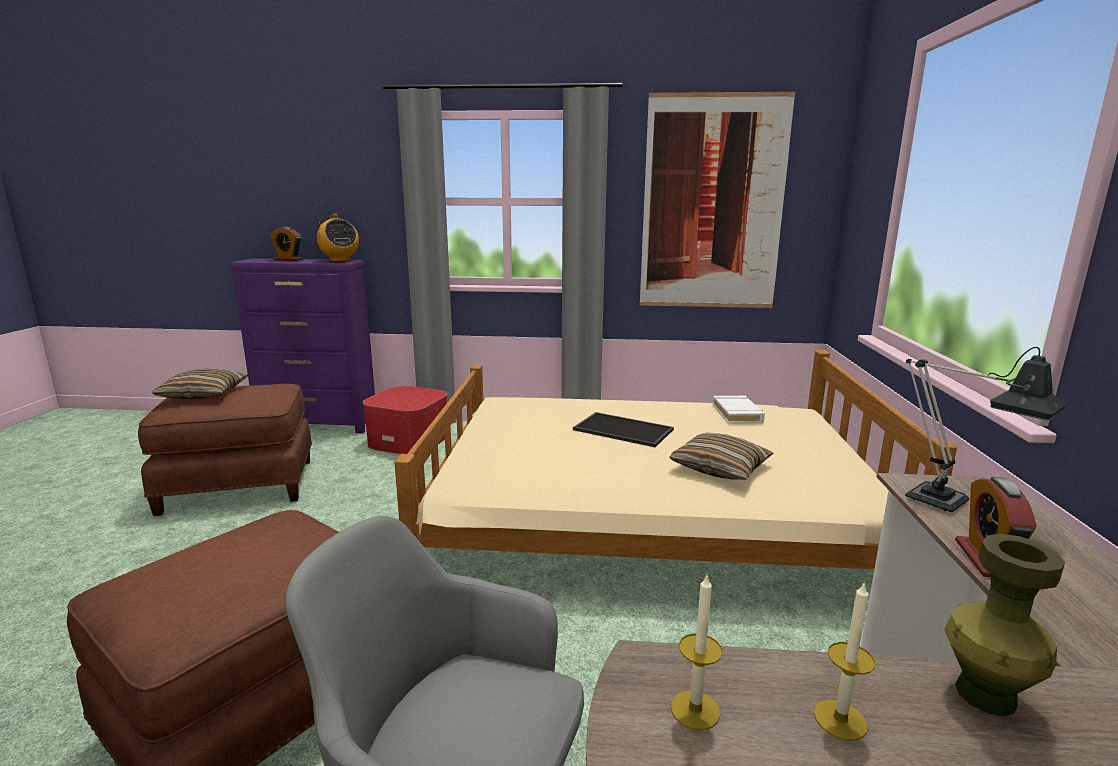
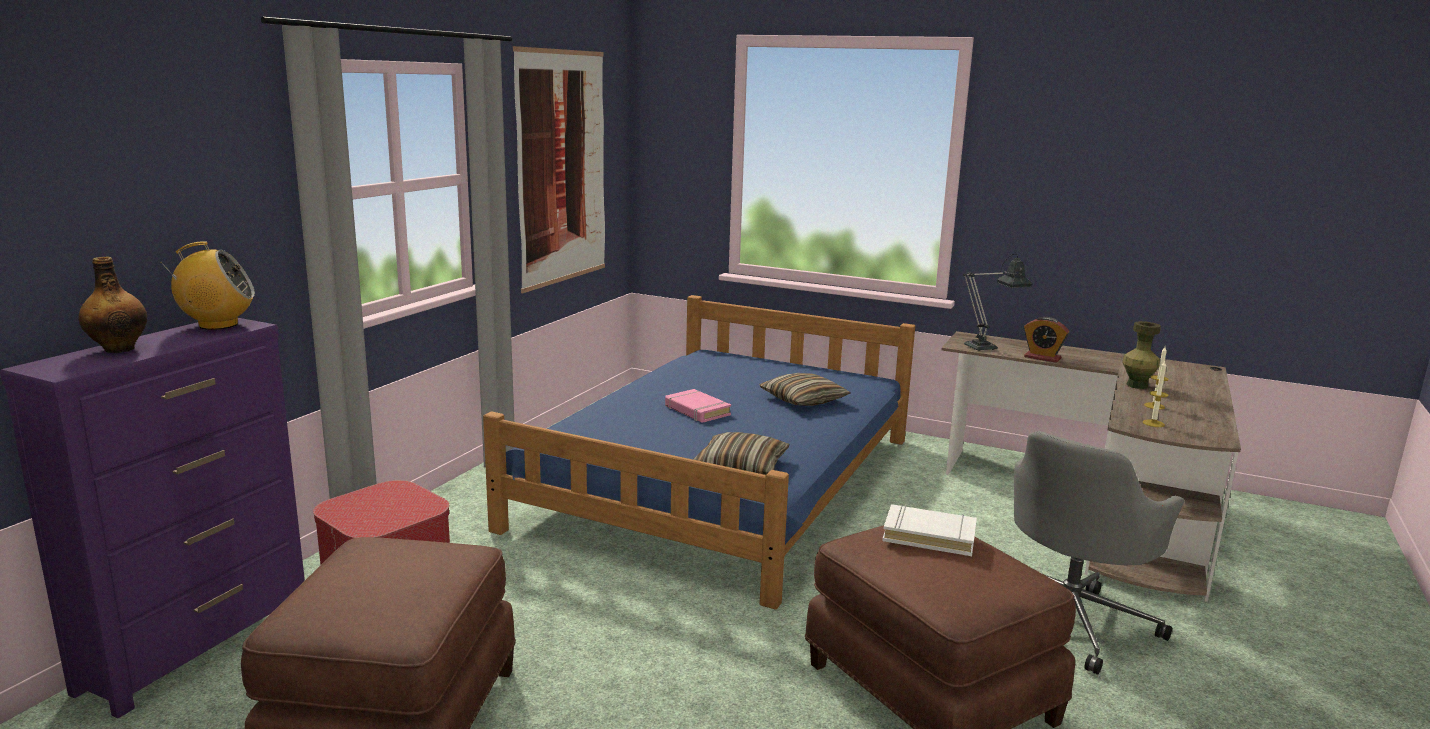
camera: 70 degrees left, 0 degrees up
pillow [152,368,249,399] -> pillow moved to [693,432,789,475]
alarm clock [270,227,303,261] -> bottle [78,256,147,353]
beige bed [394,350,957,569] -> blue bed [483,295,915,610]
tray [573,412,674,447] -> pink book [665,389,731,423]
white book [713,396,765,424] -> white book moved to [882,504,977,556]

